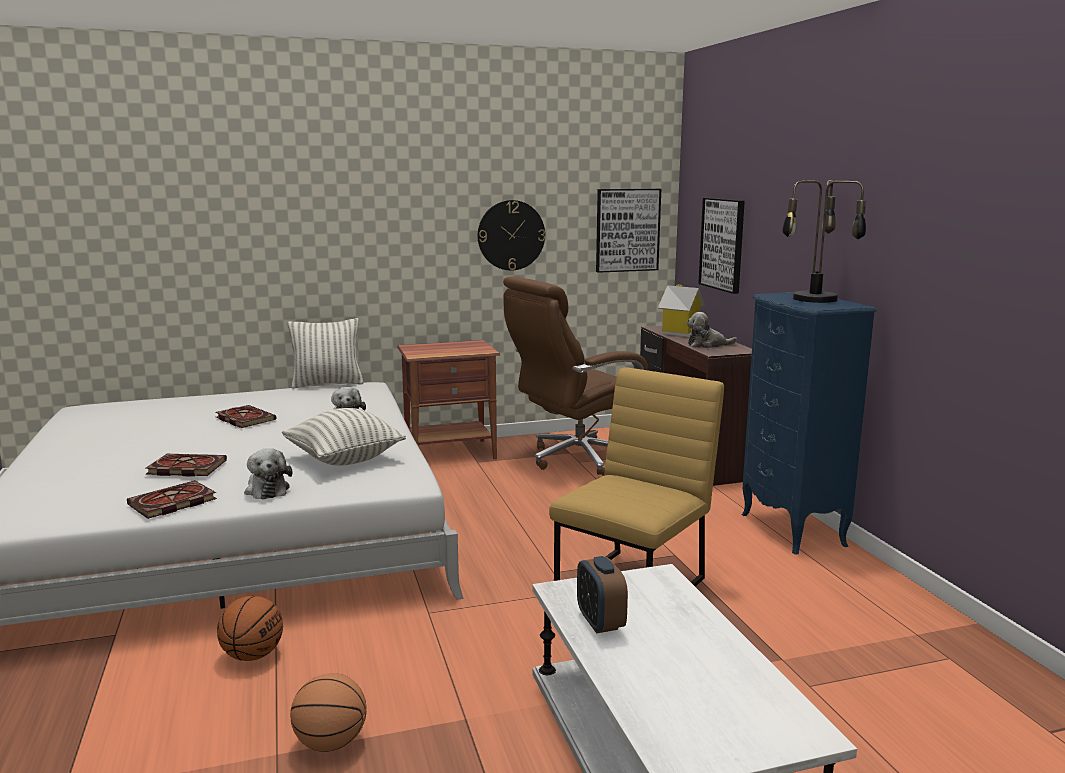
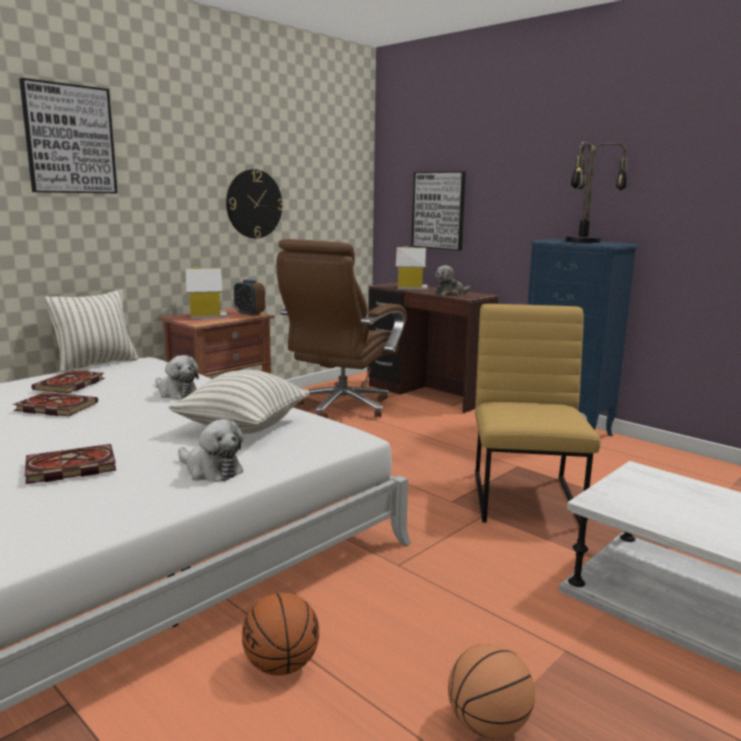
camera: 30 degrees left, 0 degrees up
book [127,480,217,519] -> book moved to [31,370,105,394]
alarm clock [577,556,628,634] -> alarm clock moved to [234,279,265,316]
picture [596,189,661,273] -> picture moved to [19,78,118,193]
none -> toy house [185,267,227,319]

